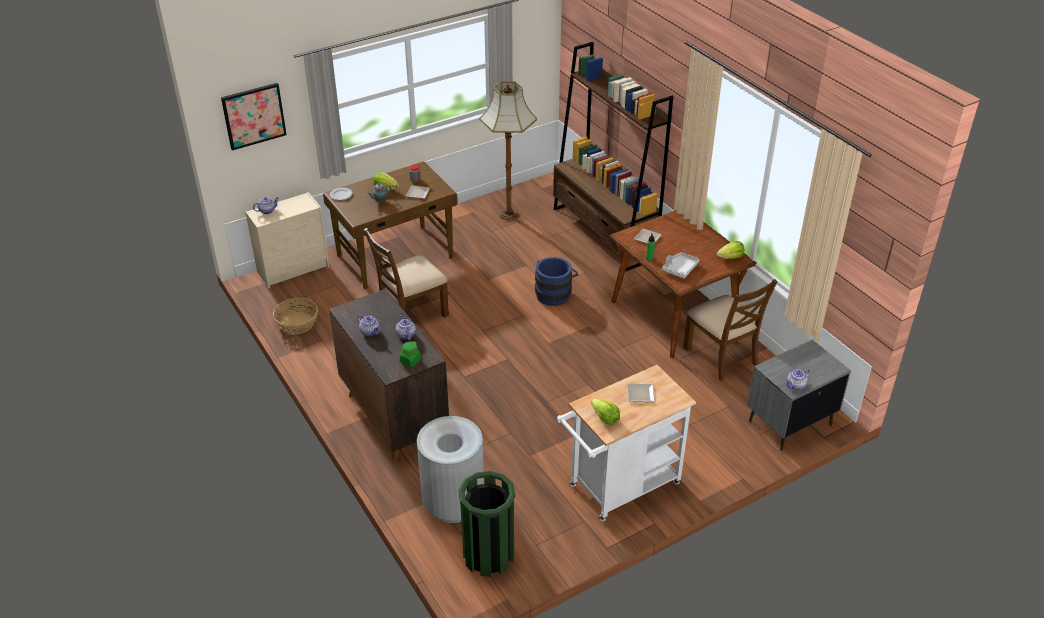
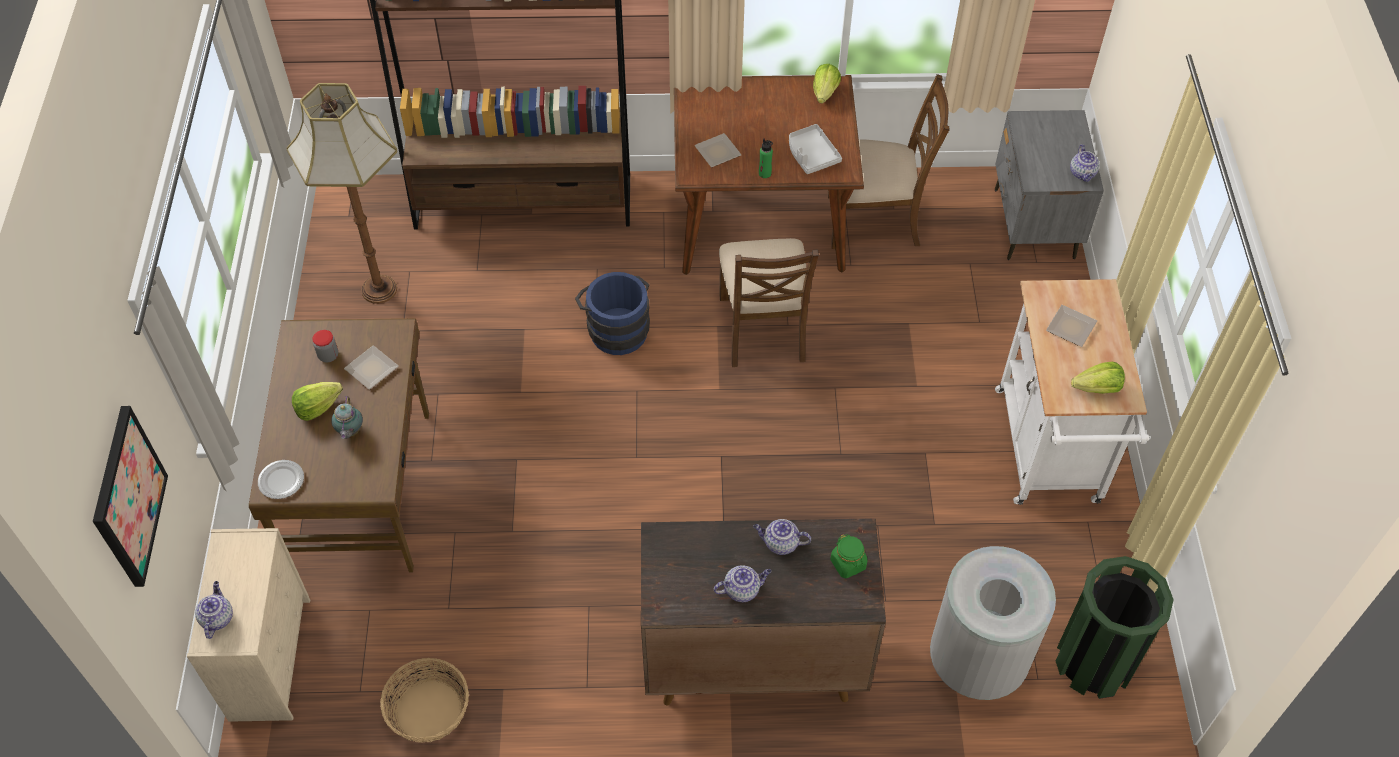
camera: 60 degrees left, 15 degrees up
brown chair [364,228,449,318] -> brown chair moved to [719,238,819,367]

